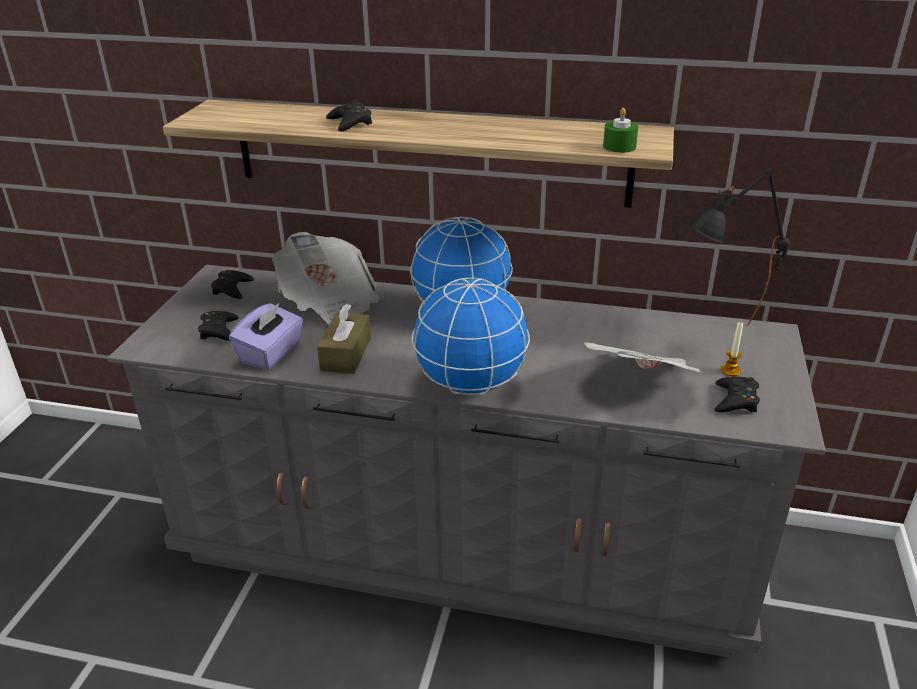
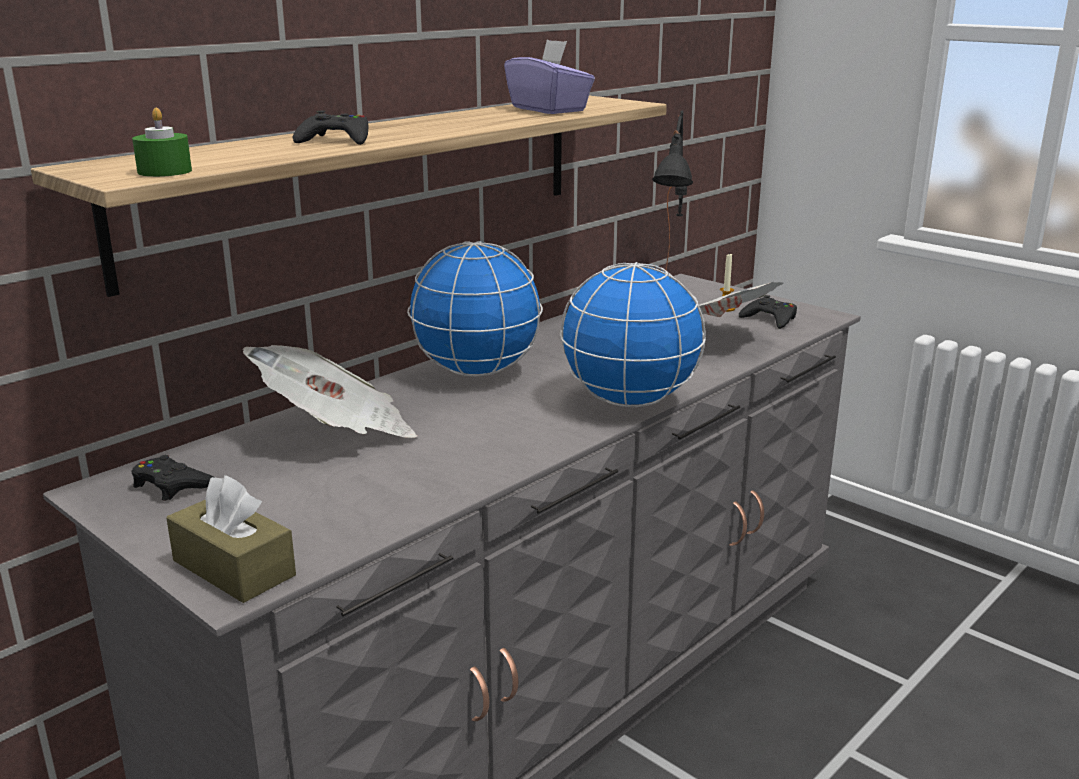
camera: 60 degrees left, 10 degrees down
black game controller [198,311,239,341] -> none
purple tissue box [229,303,303,370] -> purple tissue box moved to [504,39,595,114]
brown tissue box [317,304,371,374] -> brown tissue box moved to [166,475,296,603]
green candle [603,108,638,153] -> green candle moved to [132,108,192,177]

